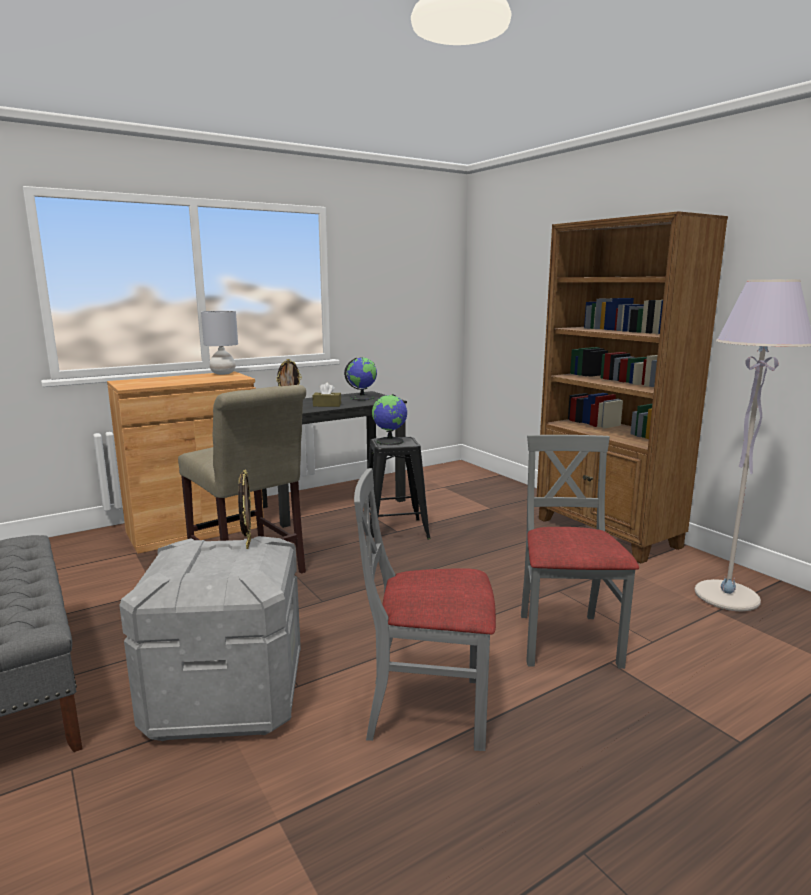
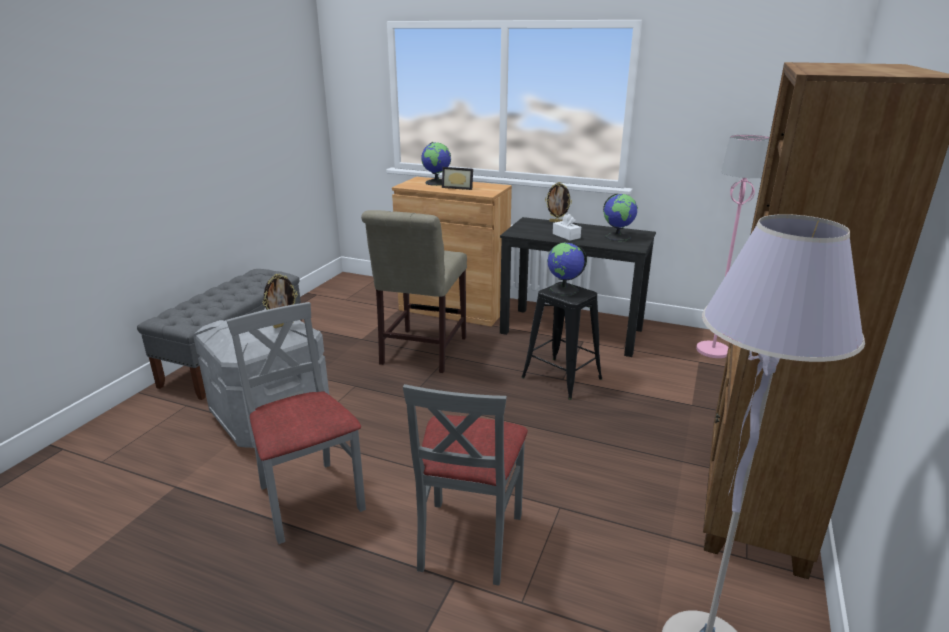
camera: 55 degrees right, 10 degrees up
grey table lamp [201,311,238,375] -> none
brown tissue box [313,383,341,407] -> white tissue box [553,214,581,241]
grey chair [521,435,639,669] -> grey chair turned 135 degrees clockwise [403,384,528,586]
none -> globe [421,142,451,186]
none -> picture frame [442,167,473,190]
none -> pink floor lamp [696,134,770,358]

